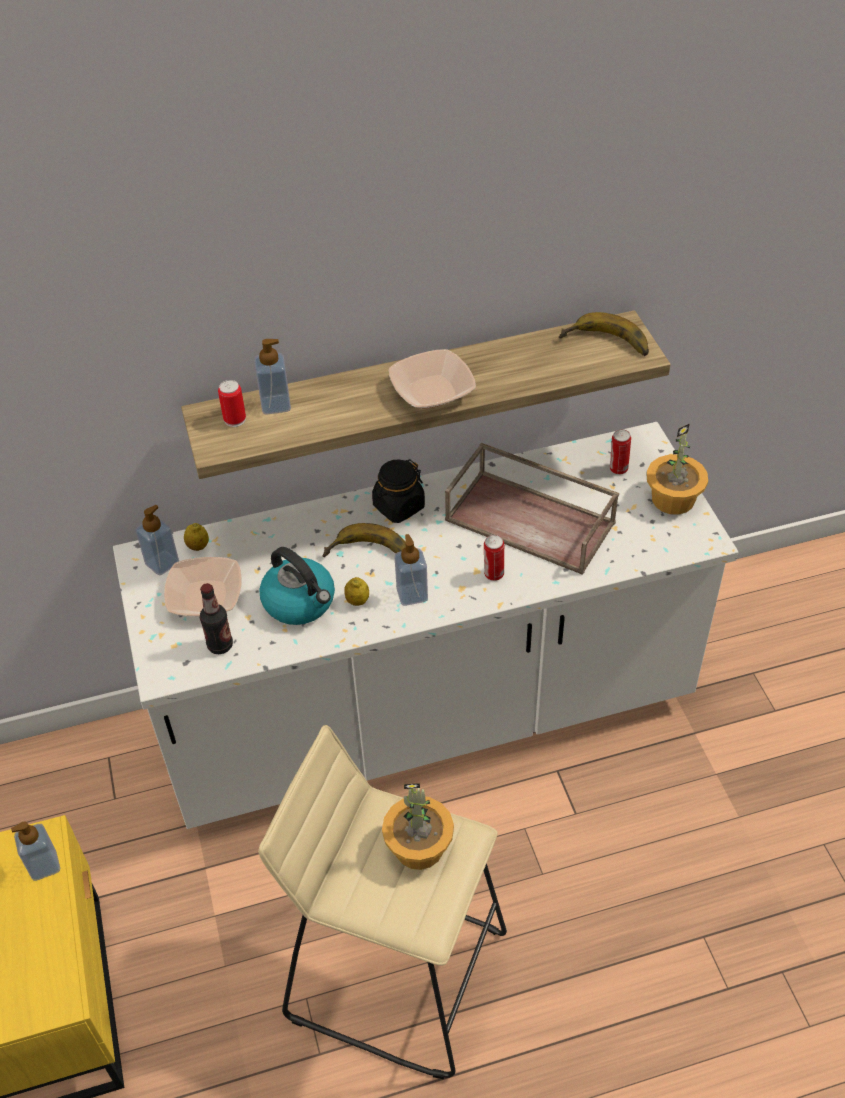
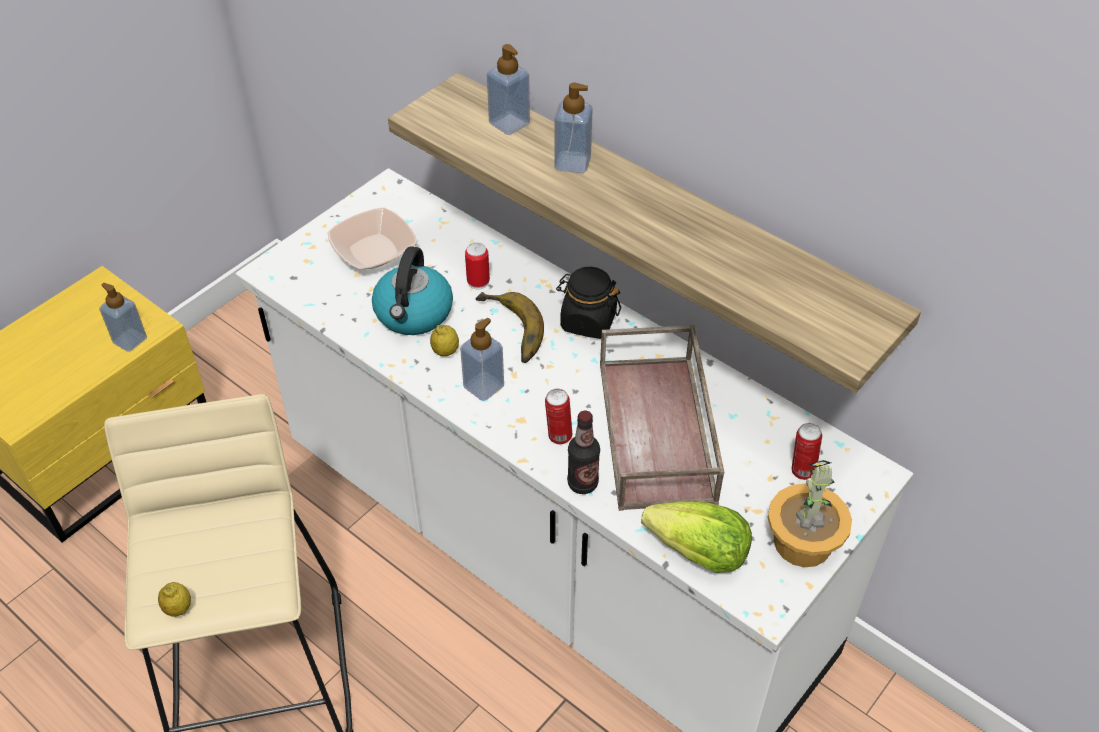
camera: 55 degrees right, 0 degrees up
soap dispenser [135,505,179,575] -> soap dispenser moved to [554,83,593,173]
lemon [184,523,209,551] -> lemon moved to [158,582,191,617]
bottle [200,583,233,654] -> bottle moved to [567,411,600,494]
can [218,380,246,427] -> can moved to [465,242,490,289]
potted plant [382,783,454,870] -> none
bowl [389,349,476,409] -> none
banana [559,312,649,356] -> none
none -> lettuce [641,501,752,573]

